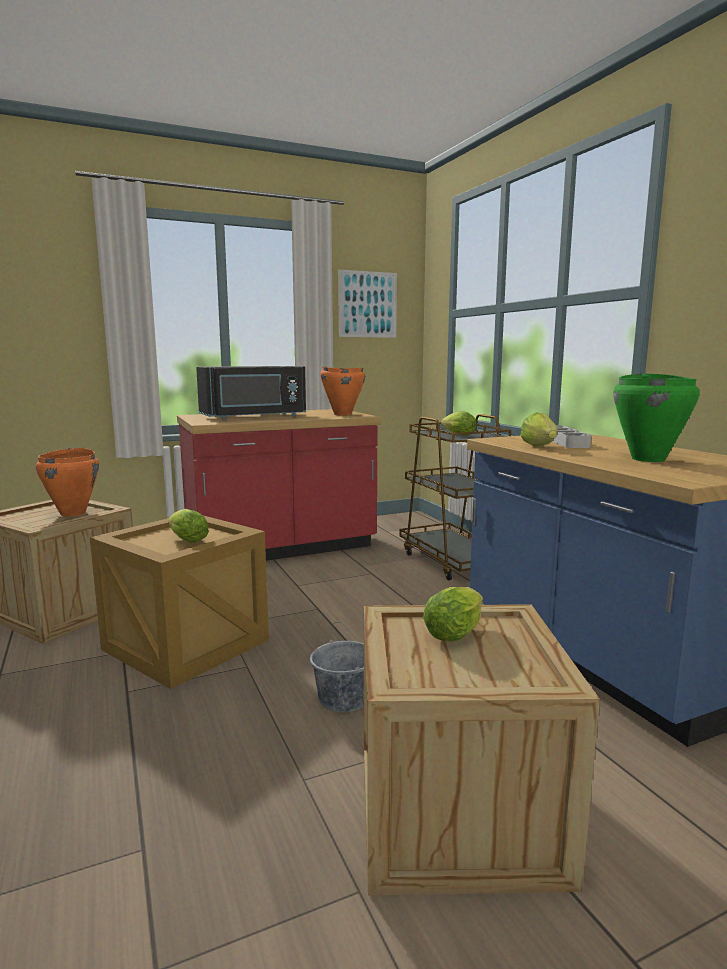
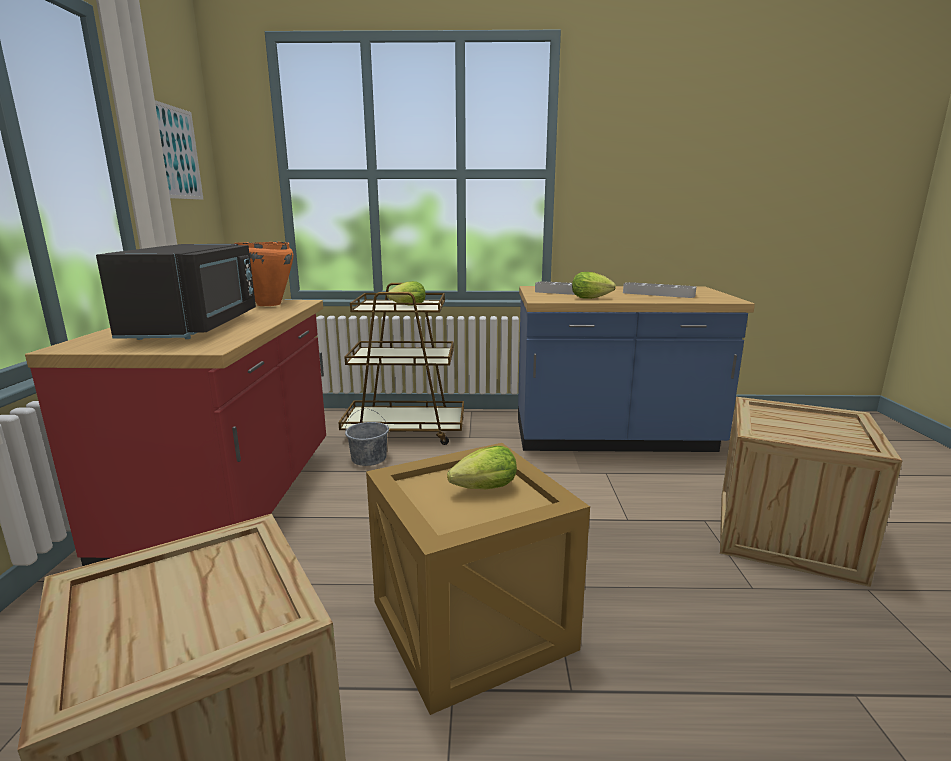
camera: 65 degrees left, 5 degrees up
orange cooking pot [36,448,99,516] -> none
grey bucket [310,622,364,712] -> grey bucket moved to [345,408,389,466]
lettuce [423,587,483,642] -> none
green cooking pot [614,373,699,462] -> grey tray [623,282,696,298]

